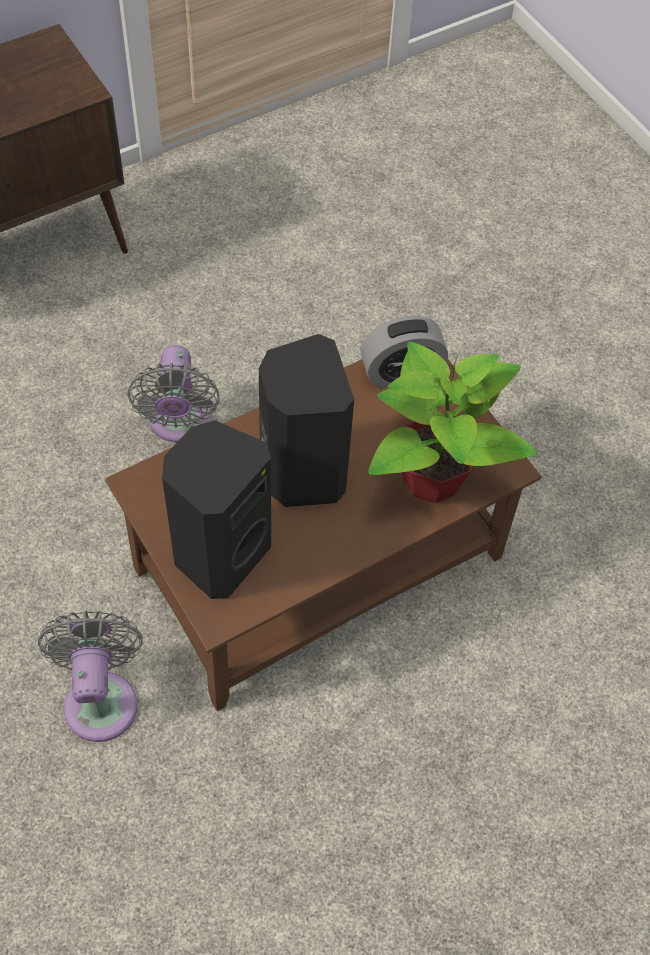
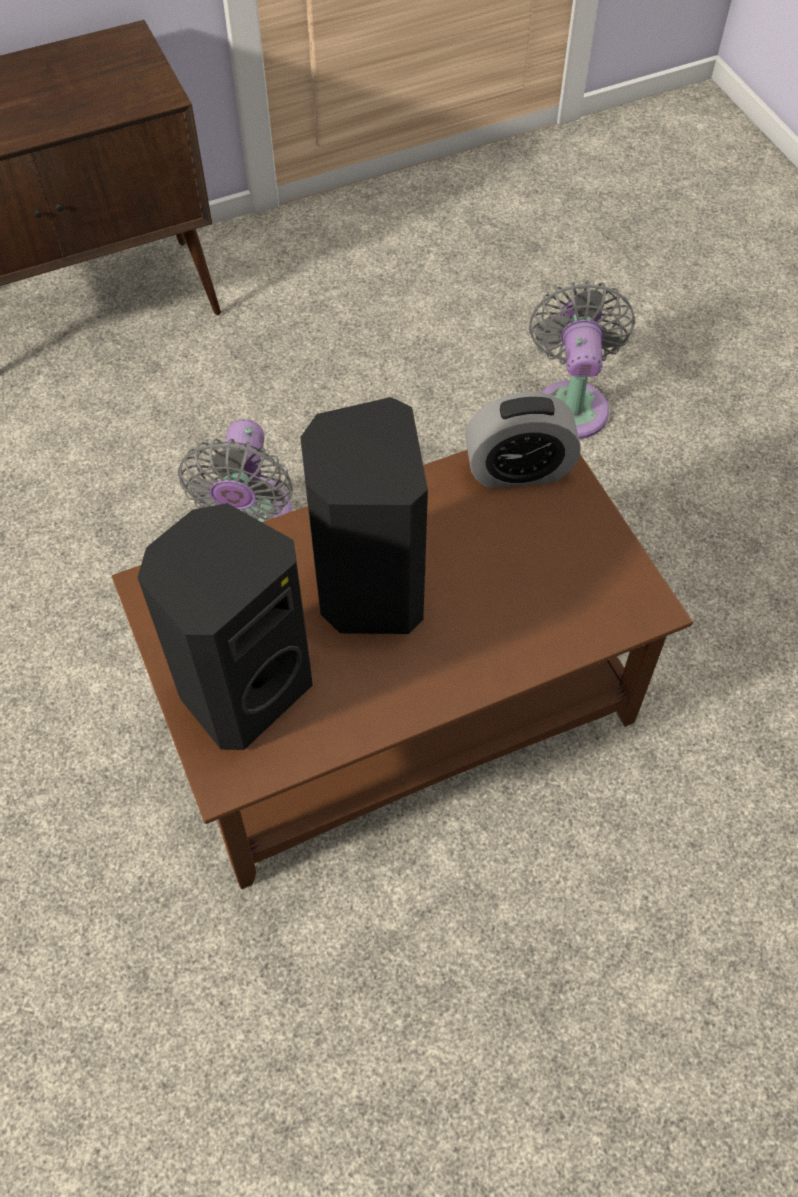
camera: 10 degrees right, 0 degrees up
grey fan [38,611,143,742] -> grey fan moved to [529,280,635,439]
potted plant [368,342,537,504] -> none

